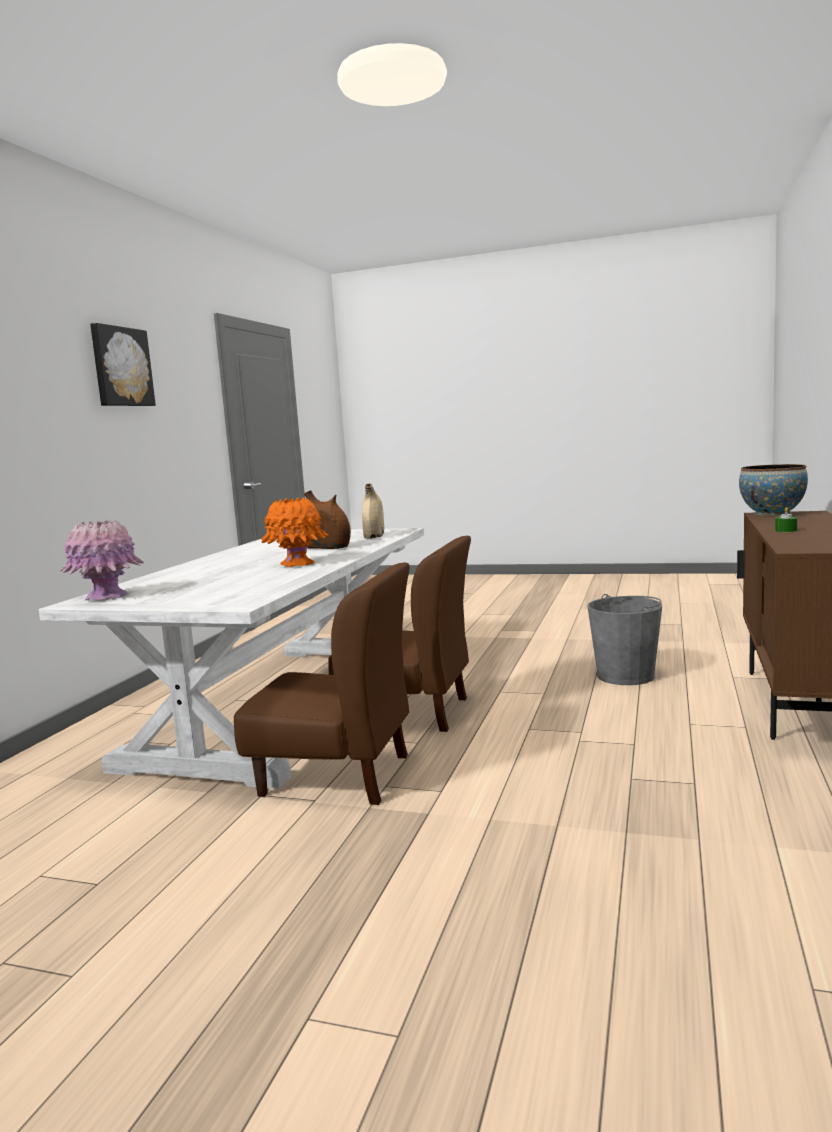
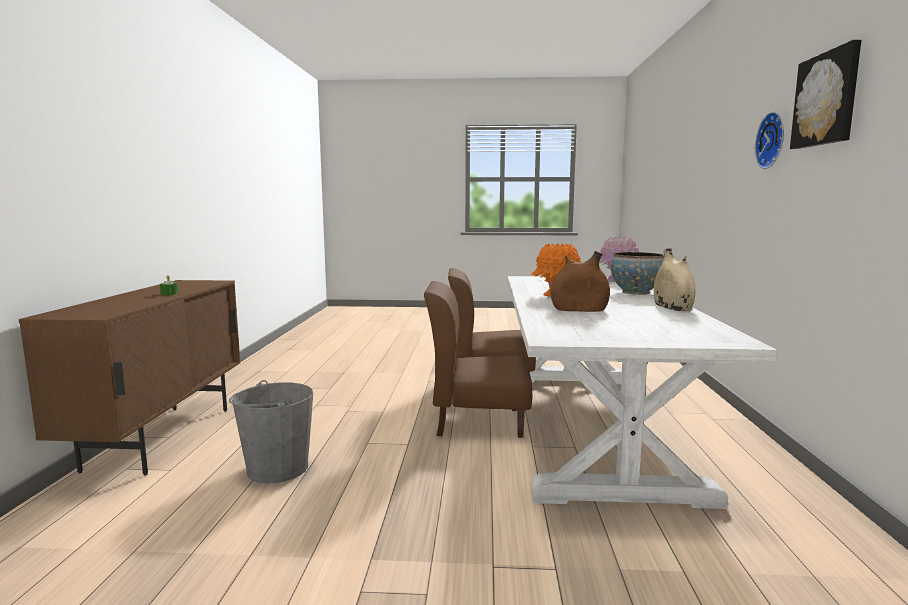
camera: 165 degrees right, 0 degrees up
beige vase [362,483,384,539] -> beige vase moved to [654,248,696,311]
bowl [739,464,808,517] -> bowl moved to [611,252,664,295]
none -> wall clock [755,112,784,169]

